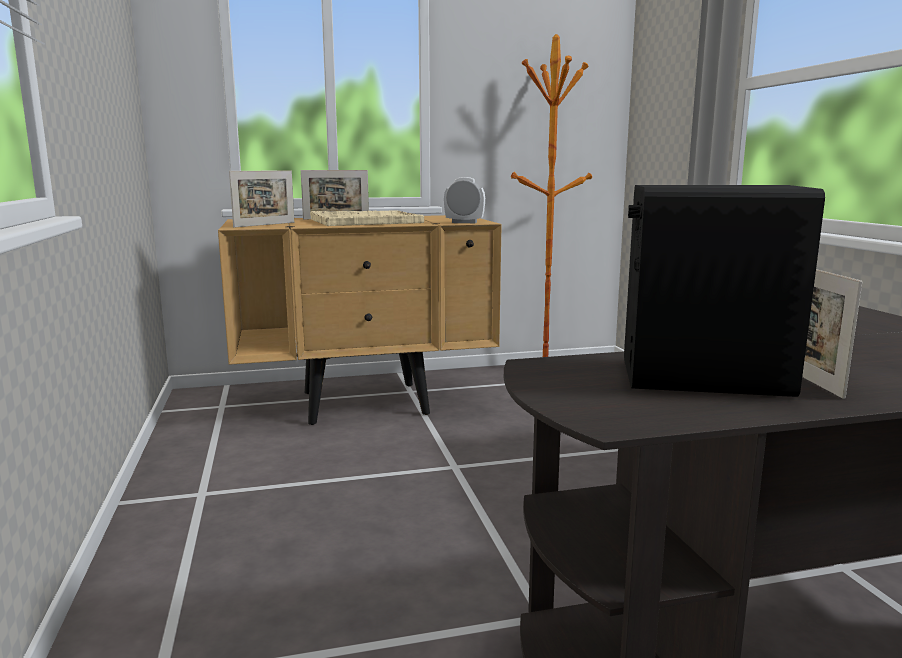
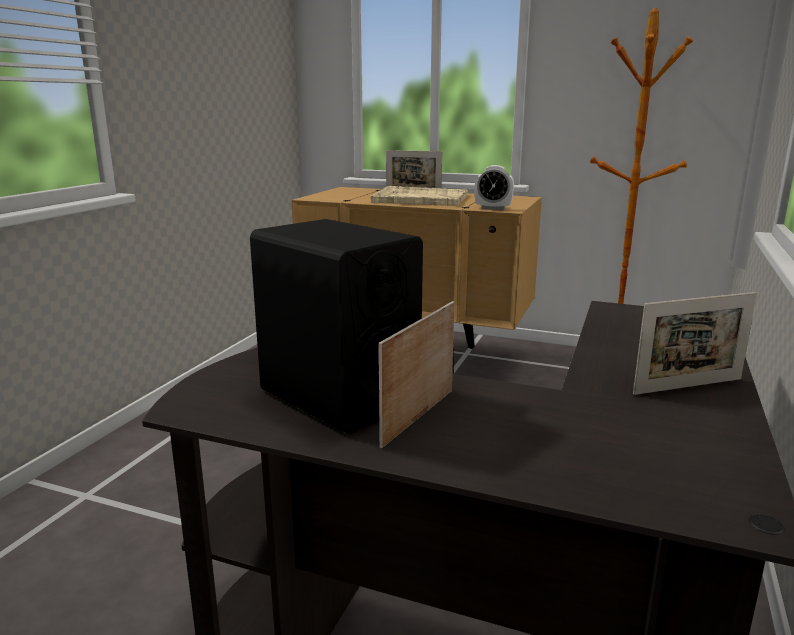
camera: 35 degrees right, 5 degrees up
picture frame [229,170,294,228] -> picture frame moved to [633,292,757,395]
alarm clock [444,177,485,223] -> alarm clock turned 150 degrees clockwise [474,165,514,210]

